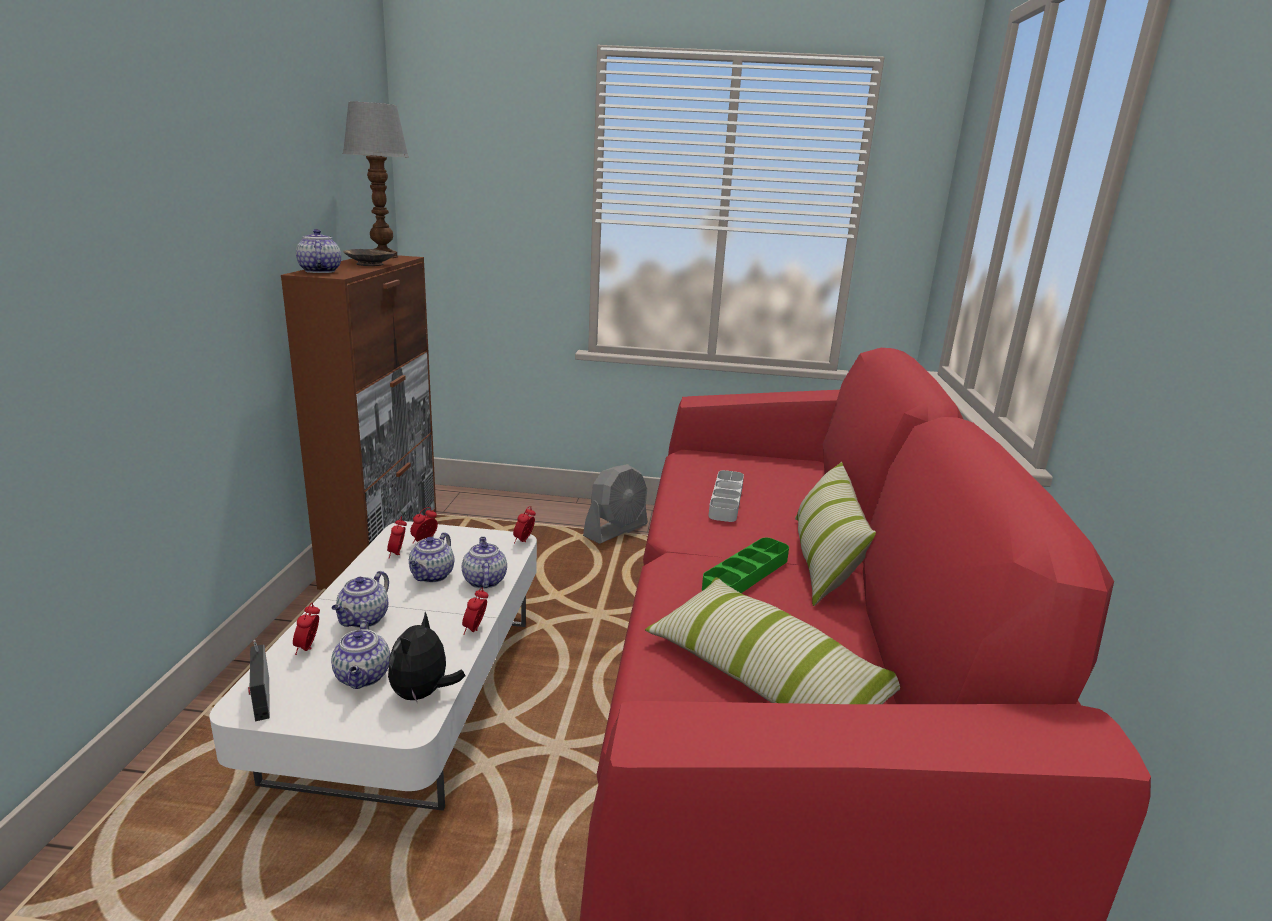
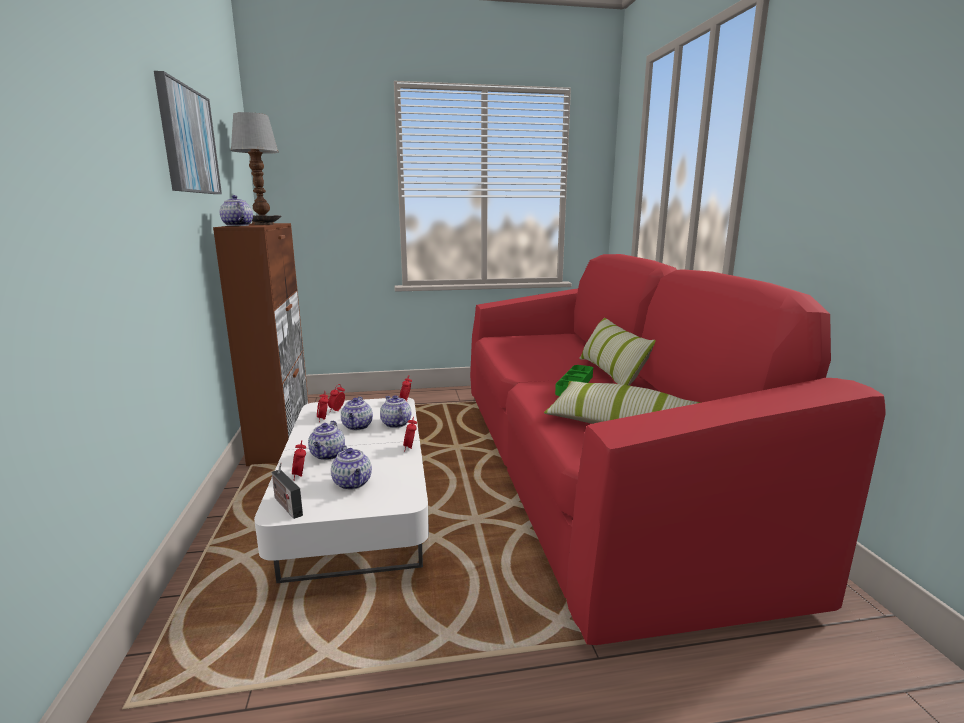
camera: 15 degrees left, 5 degrees down
plush toy [388,612,466,704] -> none
grey fan [583,464,648,544] -> none
grey tray [708,470,744,522] -> none
none -> picture [154,71,222,194]

